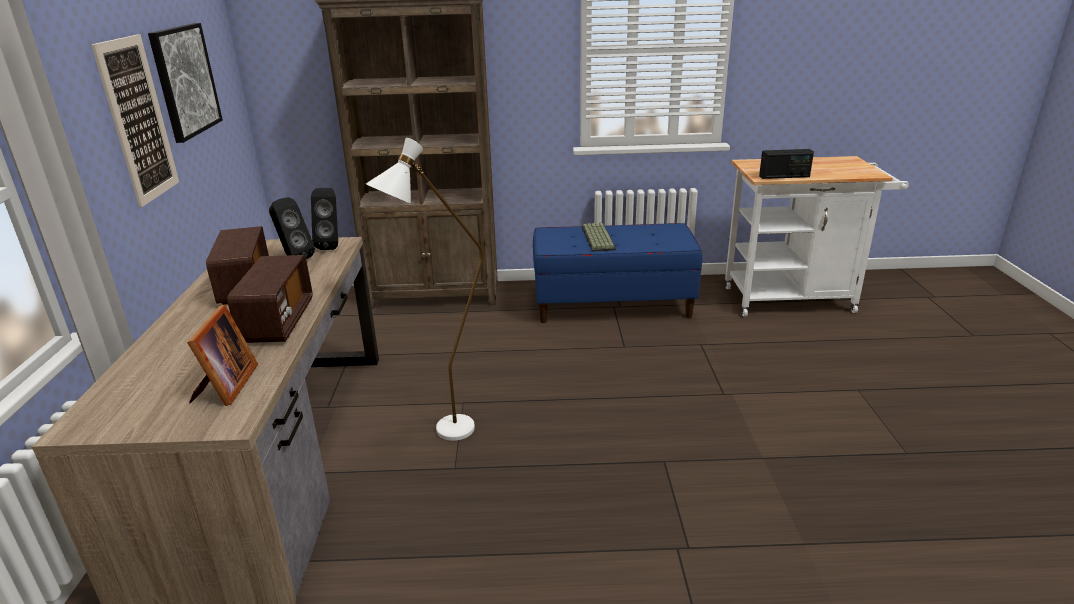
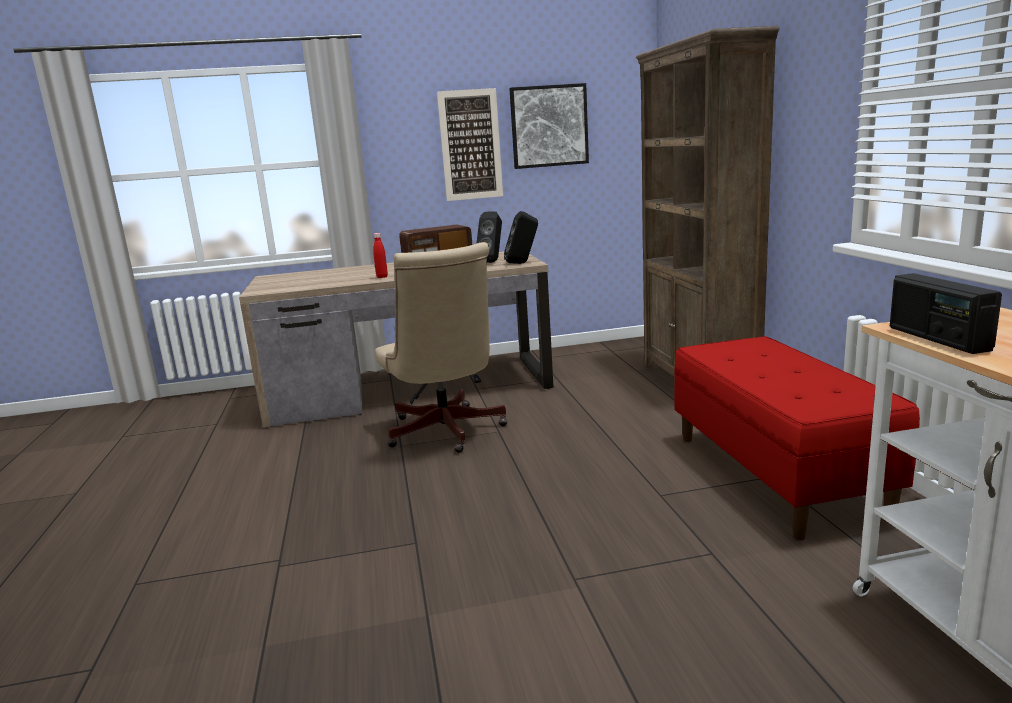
camera: 80 degrees right, 10 degrees down
picture frame [187,304,258,406] -> none
radio [227,255,313,343] -> red bottle [373,233,388,278]
white floor lamp [366,138,484,441] -> beige office chair [375,242,508,453]
blue bench [533,223,703,323] -> red bench [674,336,920,540]
keyboard [582,223,616,252] -> none

